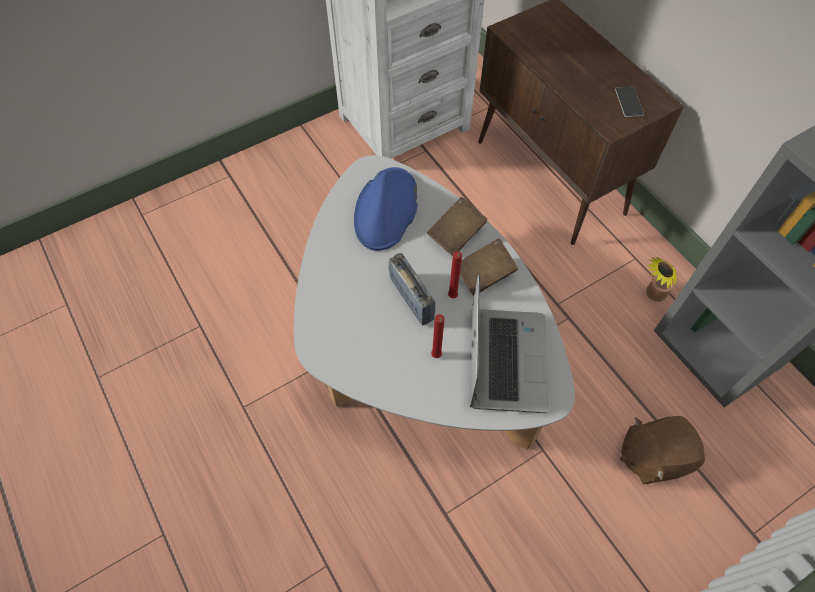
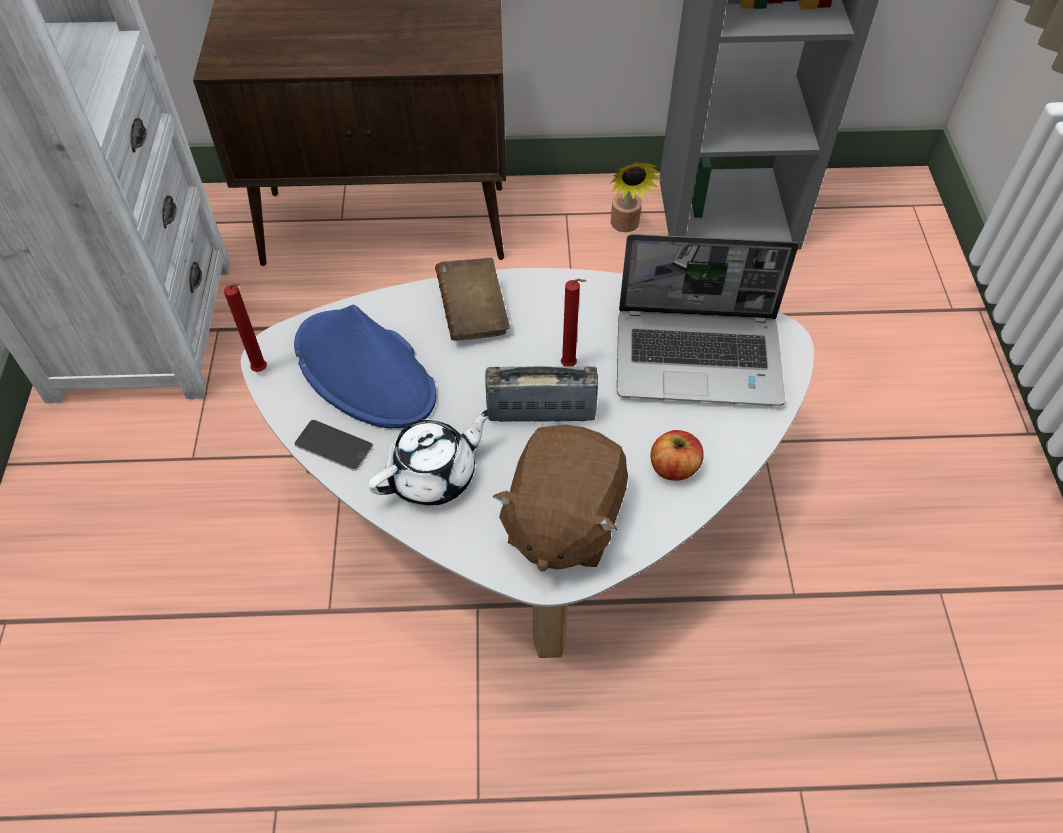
camera: 60 degrees left, 5 degrees down
red candle [431,314,445,358] -> red candle moved to [224,283,267,372]
brown book [460,238,518,296] -> none
laptop [470,274,549,413] -> laptop turned 150 degrees clockwise [617,234,799,406]
phone [615,87,644,117] -> phone moved to [294,420,373,471]
brown plush toy [620,416,705,485] -> brown plush toy moved to [493,424,628,572]
none -> white teapot [368,409,493,506]
none -> apple [651,430,704,481]

